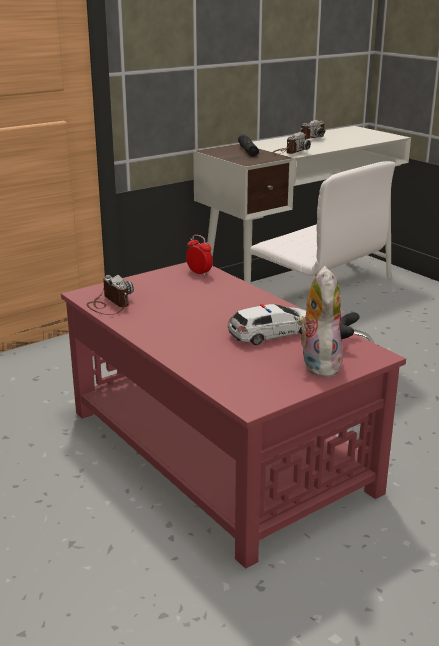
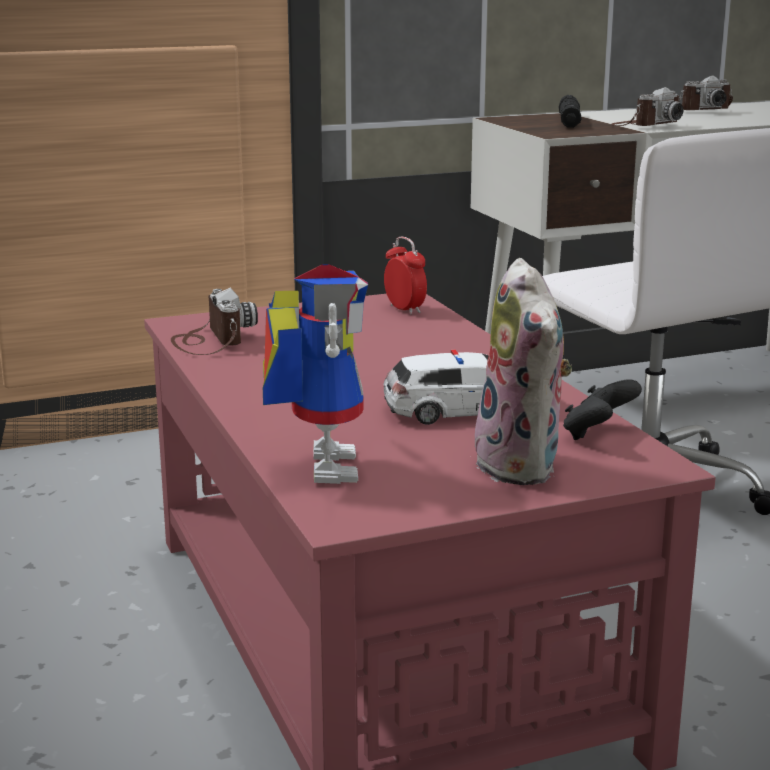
camera: 15 degrees right, 5 degrees down
plush toy [297,266,343,377] -> plush toy turned 150 degrees clockwise [470,258,572,485]
none -> toy robot [263,264,368,484]

